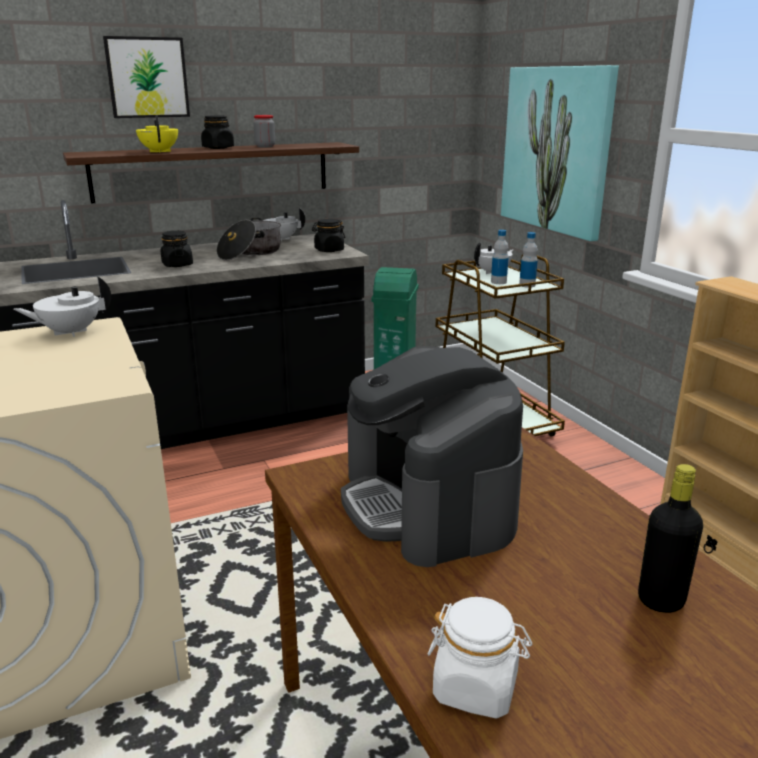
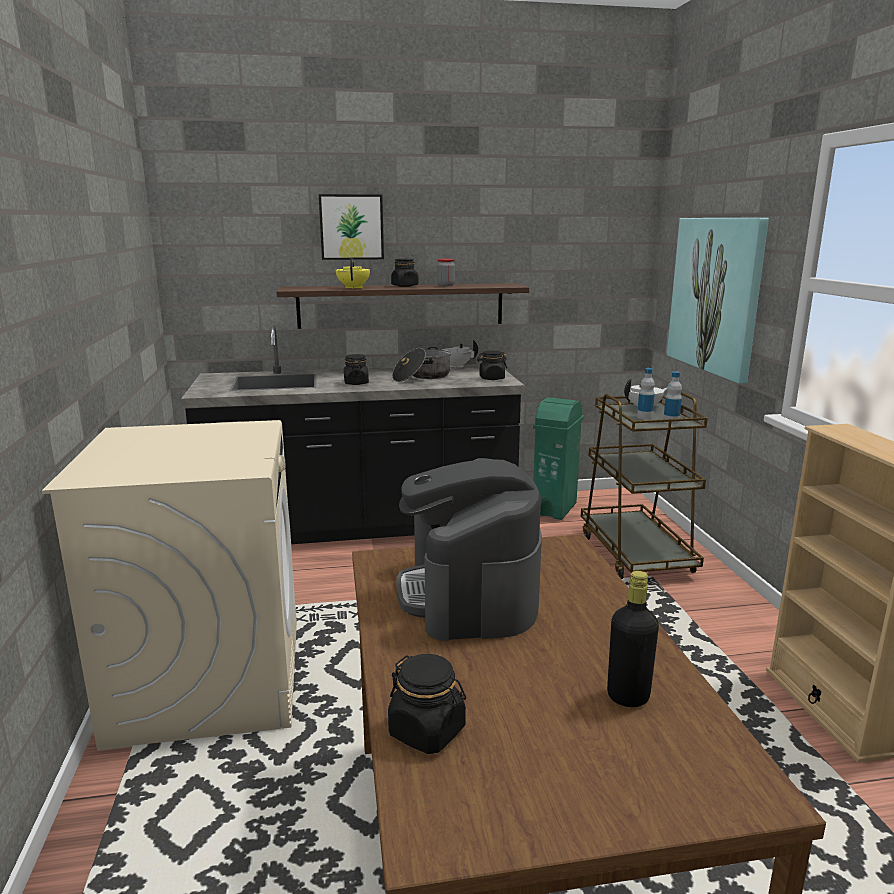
camera: 15 degrees right, 5 degrees down
white teapot [14,276,111,337] -> none
white jar [428,597,532,718] -> black jar [388,654,466,754]

